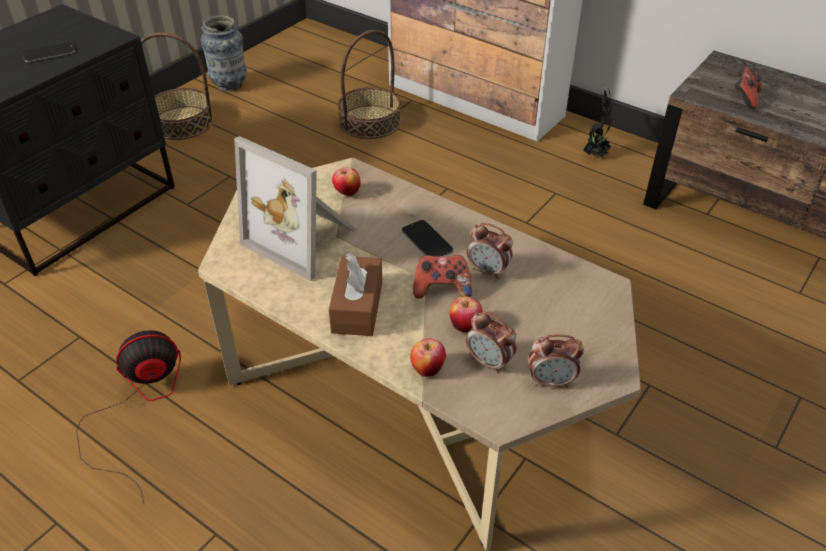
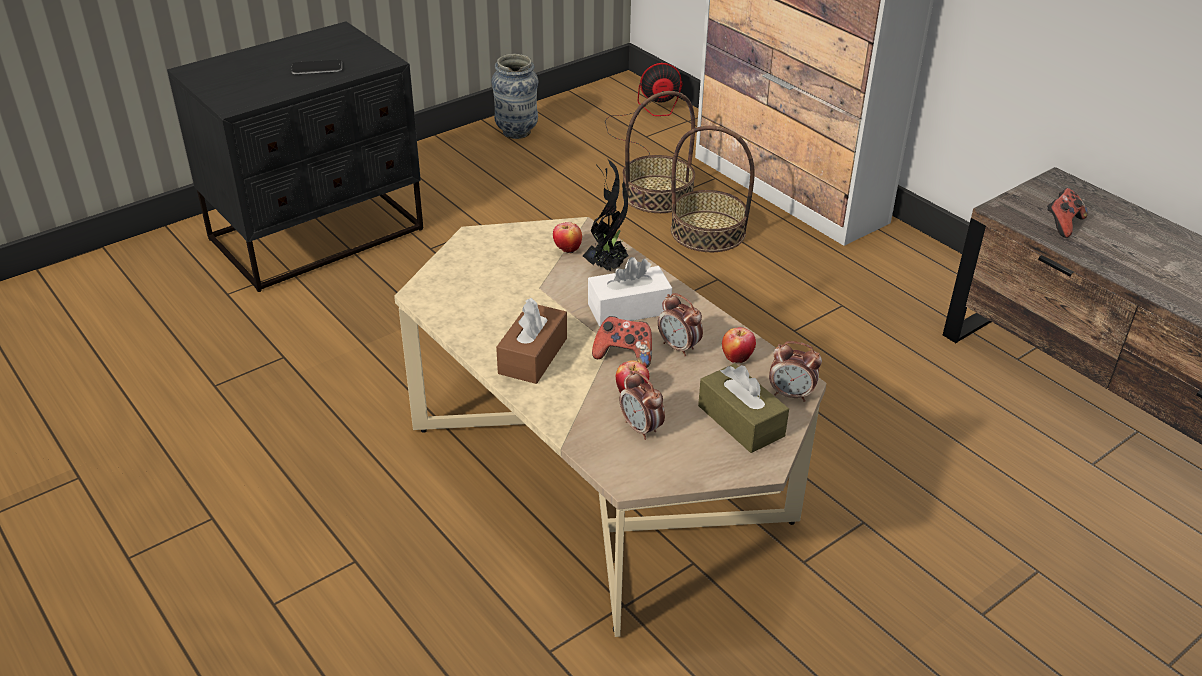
camera: 15 degrees right, 5 degrees down
fan [76,330,181,504] -> fan moved to [605,62,683,155]
basket [141,33,214,140] -> basket moved to [671,126,755,252]
picture frame [234,136,357,281] -> none
phone [402,220,453,257] -> white tissue box [588,257,672,326]
apple [410,338,446,377] -> apple moved to [722,327,756,363]
alarm clock [529,334,584,387] -> alarm clock moved to [769,341,822,402]
potted plant [583,84,612,157] -> potted plant moved to [583,159,629,271]
none -> brown tissue box [698,363,789,453]

